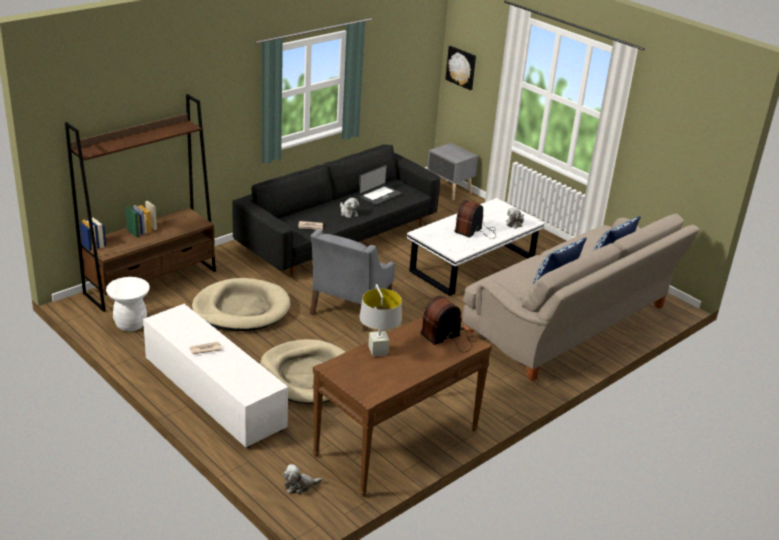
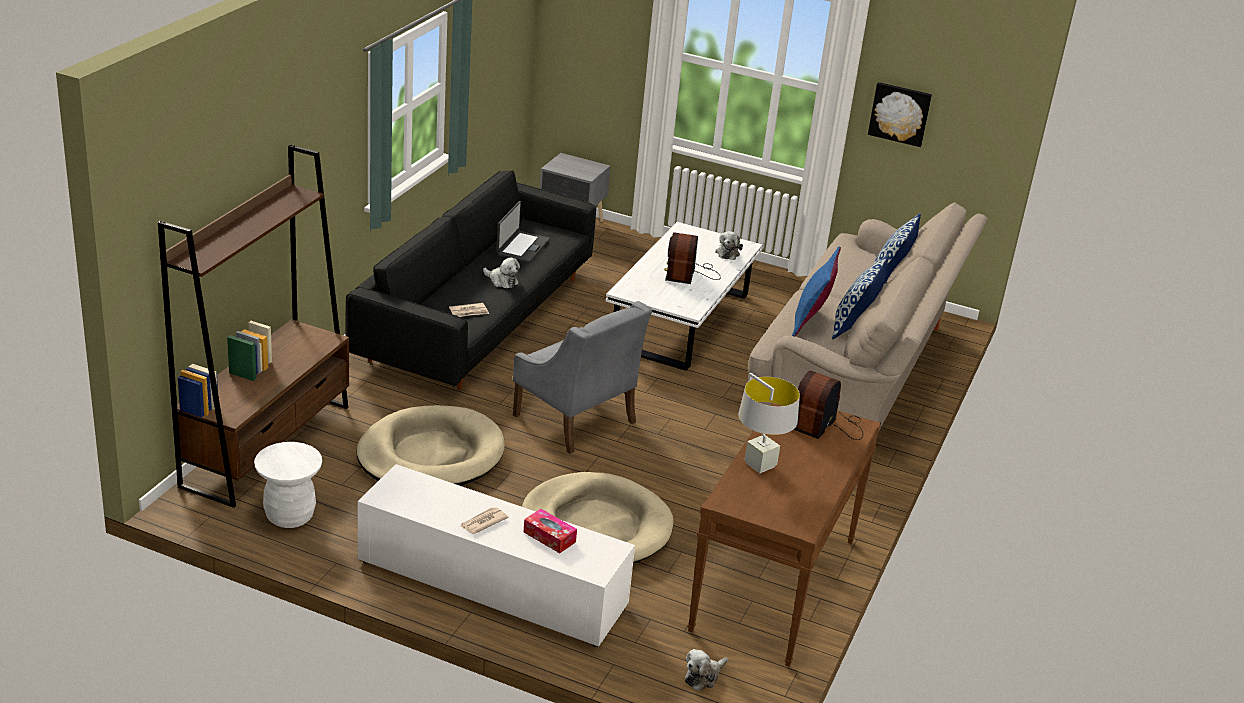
camera: 25 degrees left, 0 degrees up
grey armchair [310,230,395,332] -> grey armchair turned 45 degrees counterclockwise [513,301,652,454]
picture [445,46,476,90] -> picture moved to [868,82,932,147]
none -> tissue box [524,509,577,553]
none -> blue pillow [792,246,841,337]

